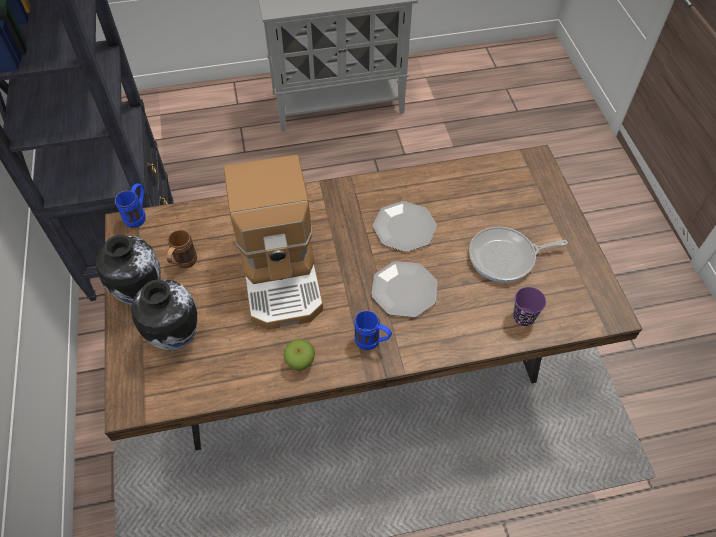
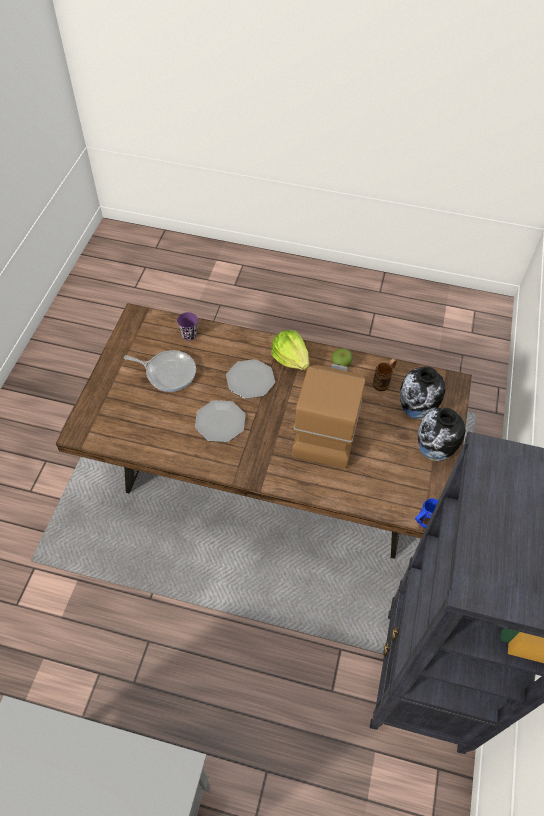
camera: 155 degrees left, 0 degrees up
brown mug [167,230,197,268] -> brown mug moved to [373,358,397,391]
blue mug [354,311,392,350] -> lettuce [271,330,309,370]

